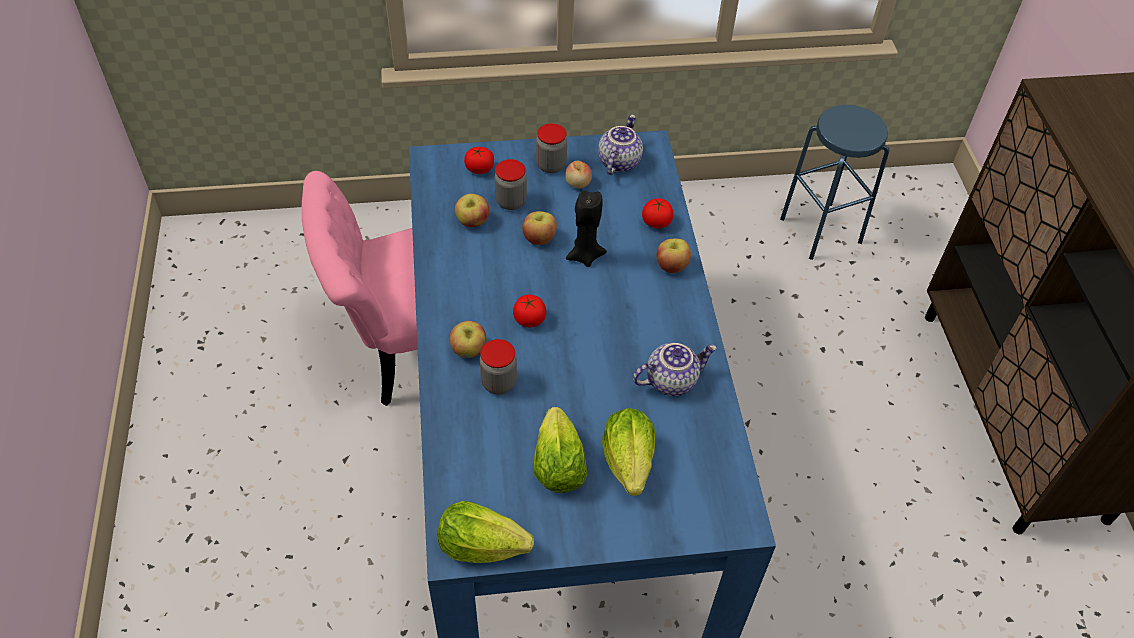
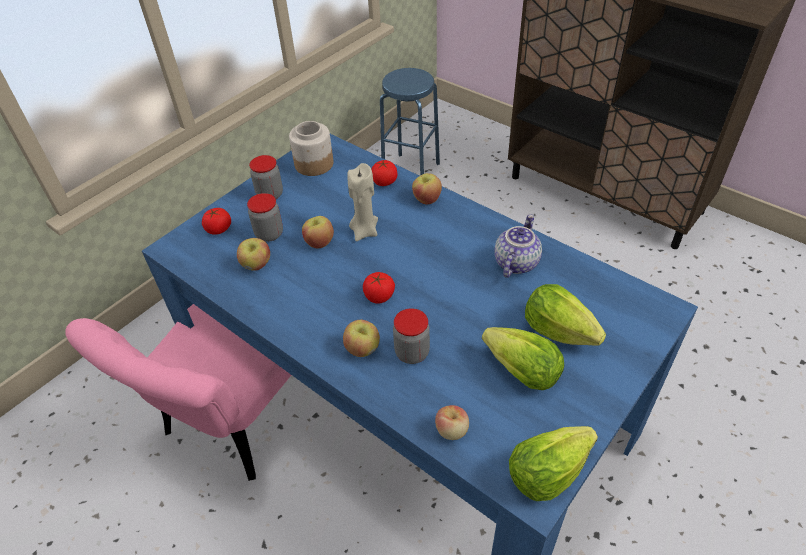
camera: 40 degrees left, 5 degrees down
apple [565,161,592,188] -> apple moved to [435,405,469,440]
black candle [566,190,607,267] -> beige candle [347,163,378,241]
teapot [598,114,643,175] -> jar [289,121,333,176]

